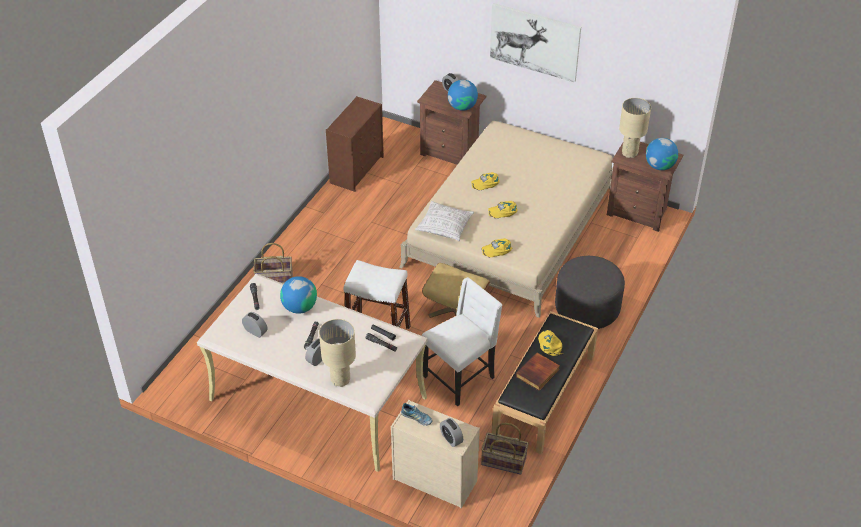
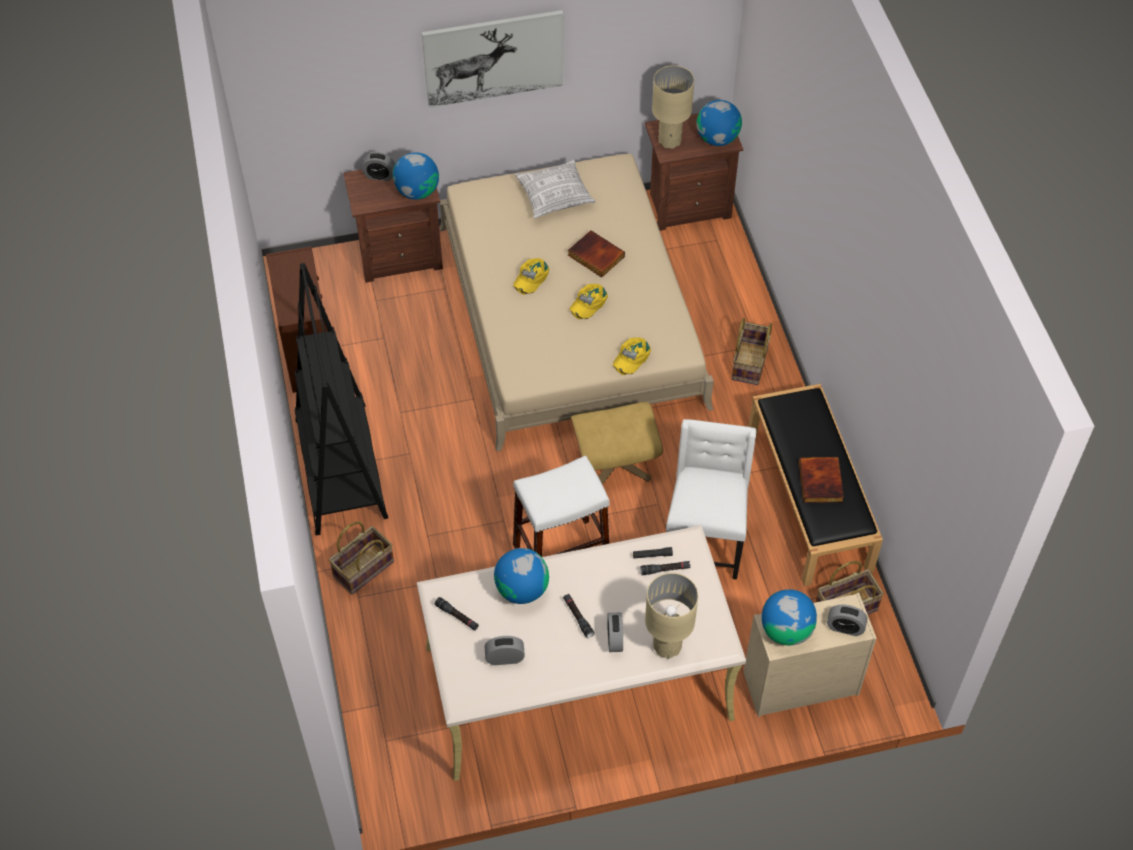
camera: 40 degrees left, 10 degrees up
shoe [401,403,433,426] -> globe [762,589,817,645]
pillow [415,201,474,241] -> pillow moved to [515,160,595,219]
yellow cap [538,330,563,356] -> none
grey ottoman [555,256,625,329] -> basket [732,318,772,385]
none -> black bookcase [294,263,388,535]
none -> book [568,230,625,278]

